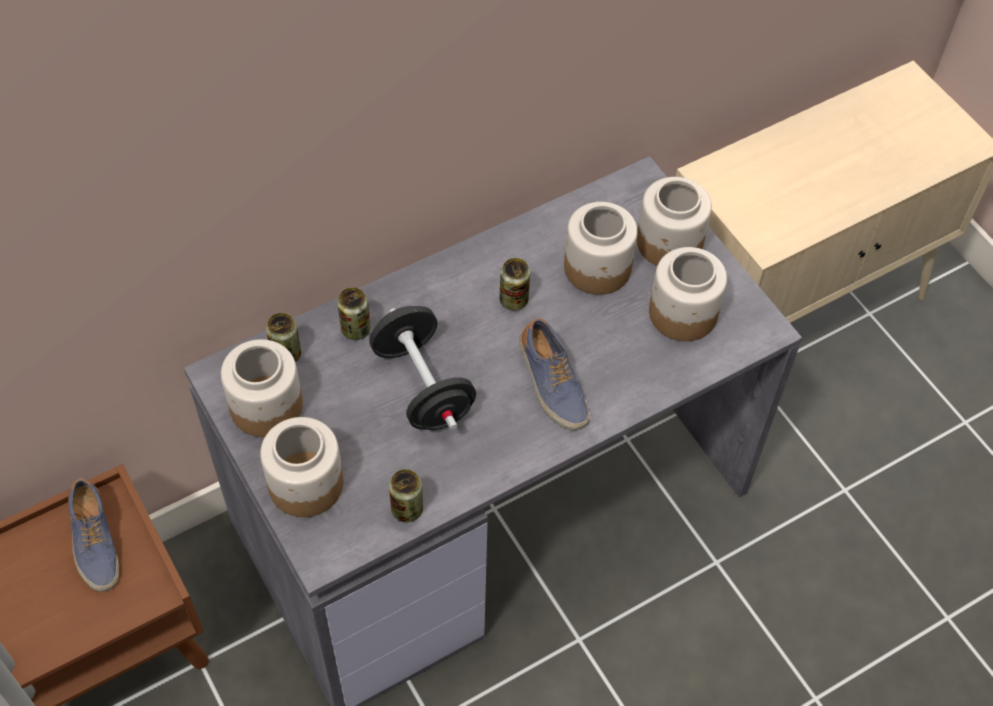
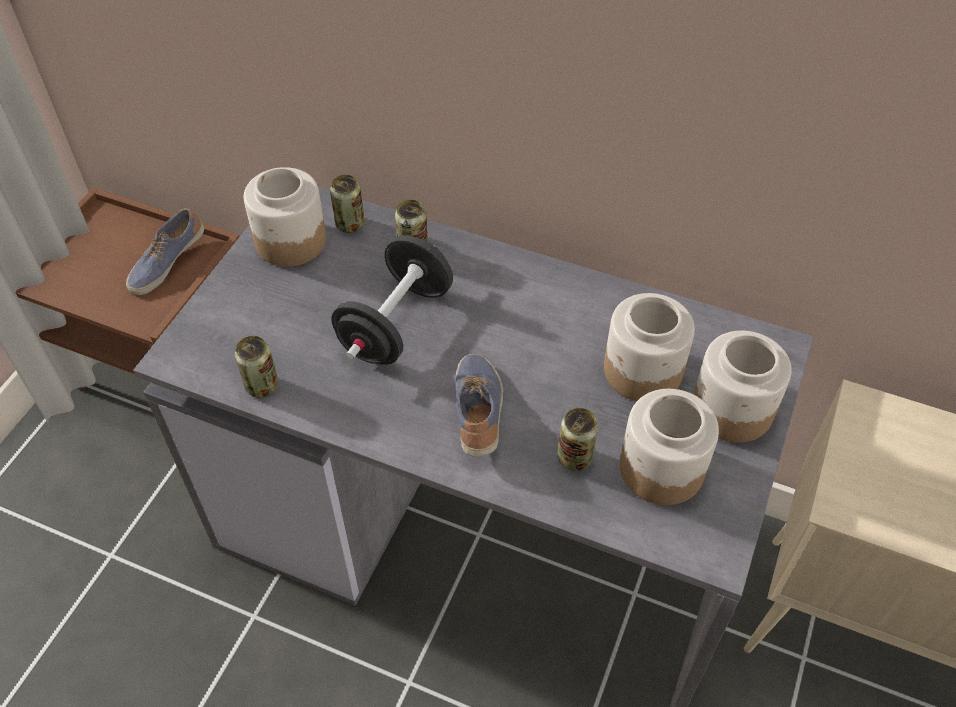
camera: 55 degrees right, 5 degrees down
jar [260,417,343,517] -> none
can [499,258,530,310] -> can moved to [557,408,598,471]
shoe [519,318,590,431] -> shoe turned 150 degrees clockwise [455,354,503,457]

